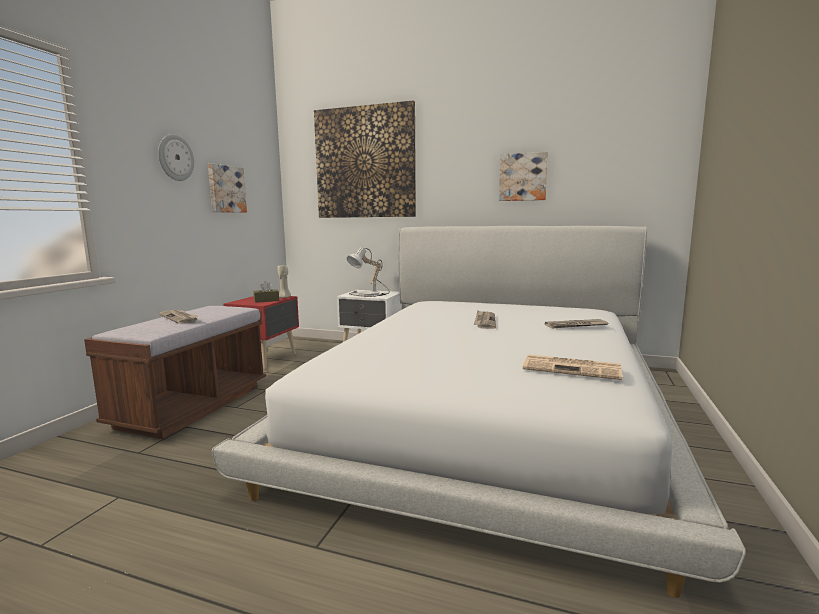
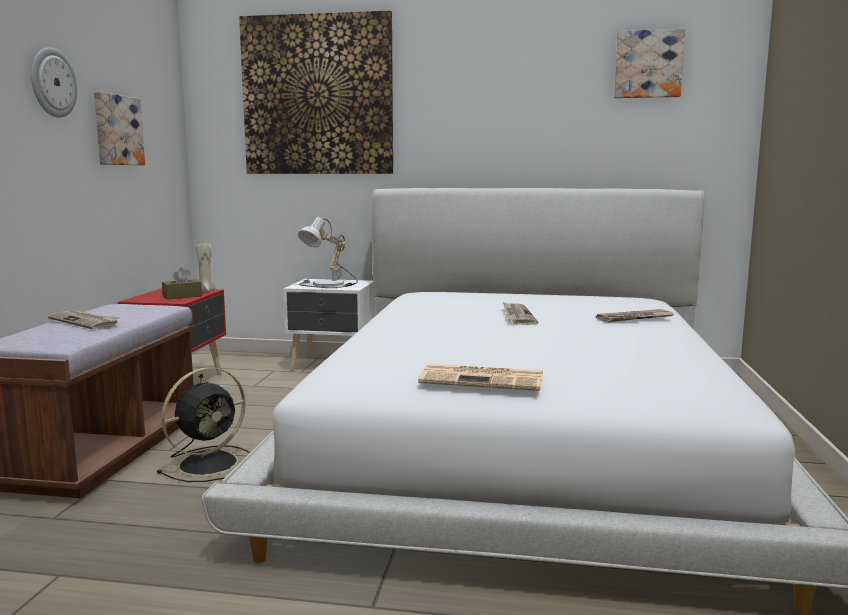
camera: 10 degrees left, 0 degrees up
picture [499,152,548,201] -> picture moved to [614,29,685,98]
newspaper [523,354,622,380] -> newspaper moved to [418,364,543,391]
none -> black fan [157,367,250,482]

